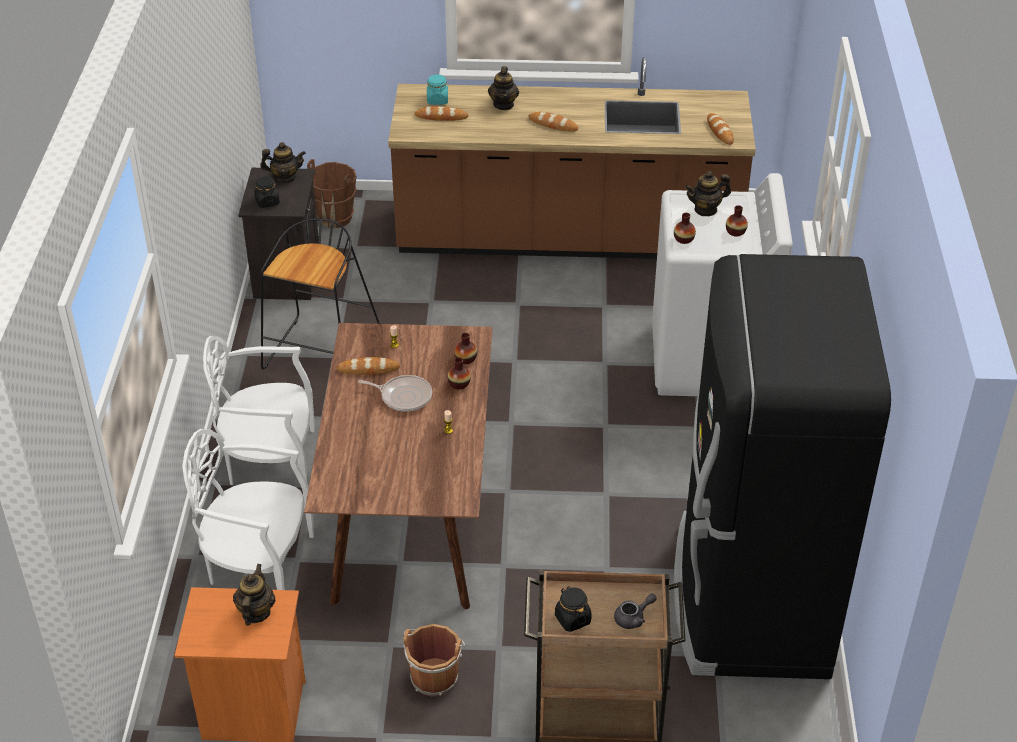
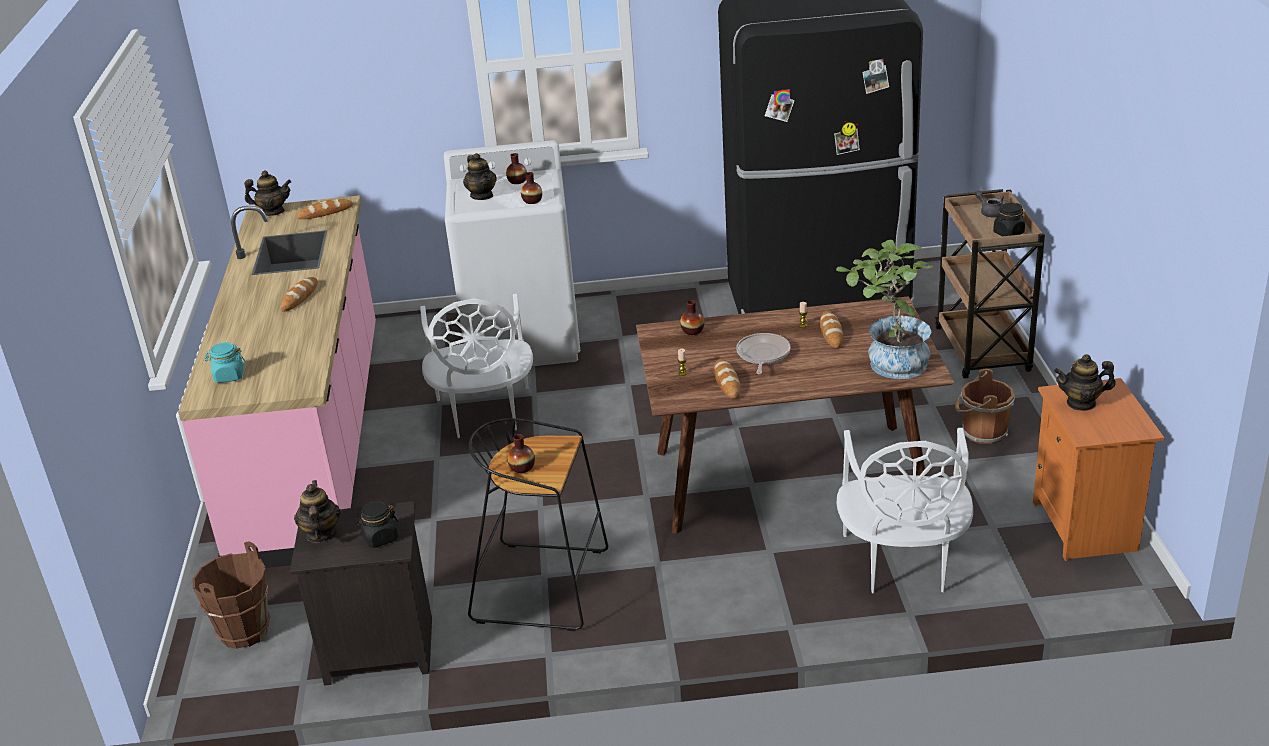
camera: 95 degrees left, 10 degrees down
white chair [203,336,315,485] -> white chair moved to [420,294,533,438]
brown counter [388,57,756,259] -> pink counter [178,195,376,568]
bread [415,106,468,121] -> bread moved to [820,311,843,348]
vase [448,357,471,389] -> vase moved to [508,434,535,473]
teapot [488,66,519,110] -> teapot moved to [244,171,291,216]
none -> potted plant [836,240,933,379]

